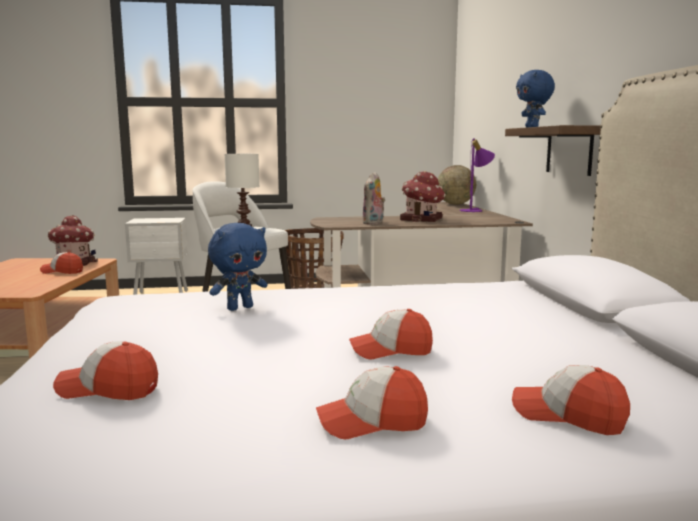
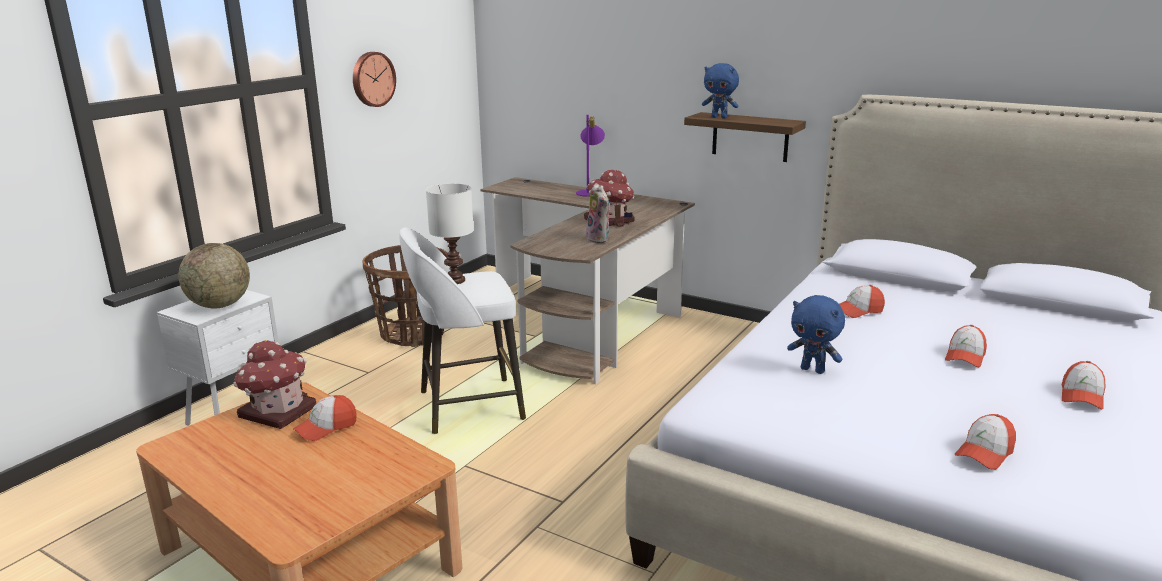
camera: 50 degrees left, 10 degrees up
blue plush toy [208,223,267,311] -> blue plush toy turned 120 degrees clockwise [787,295,845,374]
globe [438,165,476,205] -> globe moved to [178,243,250,309]
cap [512,365,630,435] -> cap moved to [839,285,885,318]
none -> wall clock [353,52,396,107]

